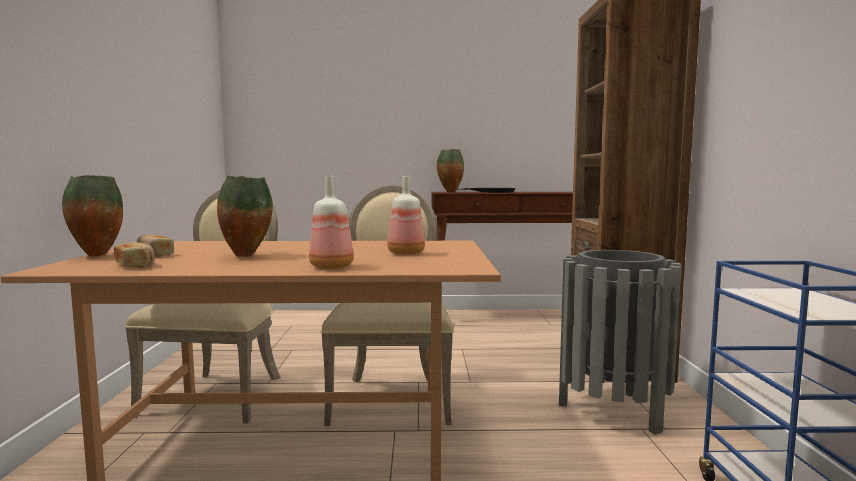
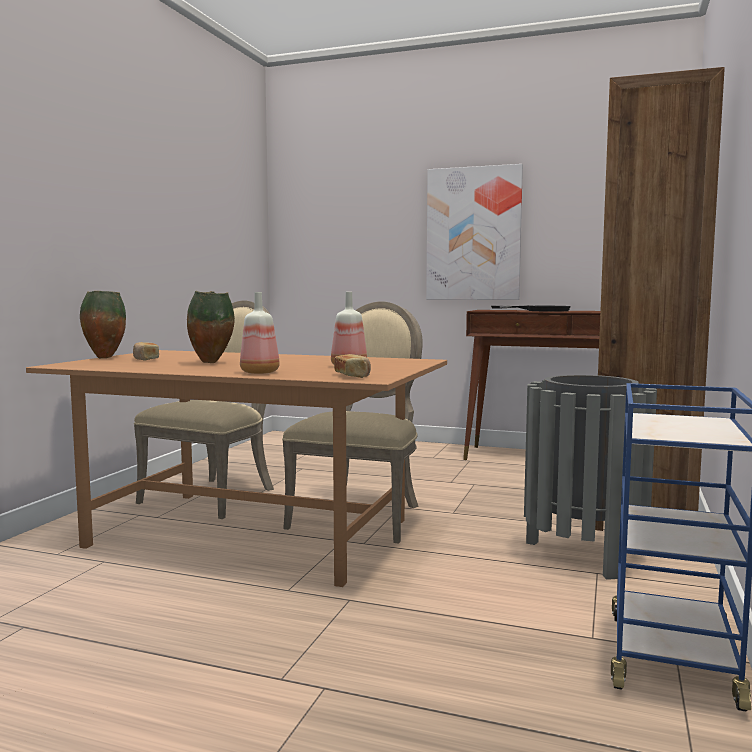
camera: 20 degrees right, 0 degrees up
bread [114,242,155,268] -> bread moved to [334,354,371,378]
vase [437,149,464,193] -> none
none -> picture [426,164,523,300]

